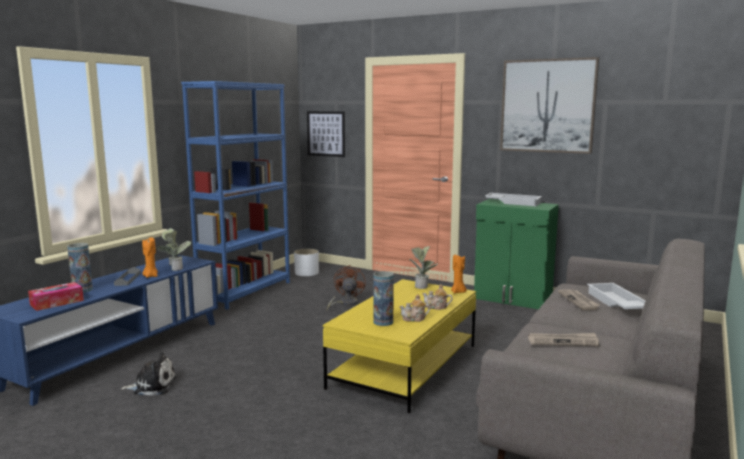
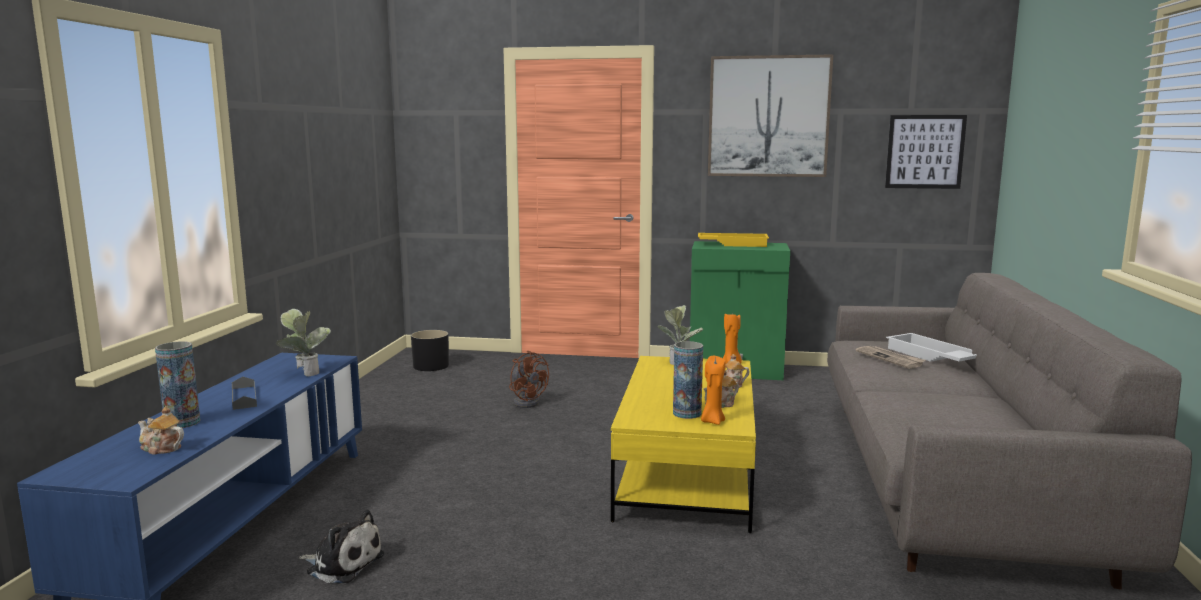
camera: 20 degrees left, 0 degrees up
tissue box [28,282,84,311] -> teapot [138,406,184,455]
plush toy [120,352,176,396] -> plush toy turned 45 degrees clockwise [299,510,384,583]
orange candle [142,237,158,278] -> orange candle moved to [701,356,726,425]
blue bookcase [181,81,290,310] -> none
white planter [294,249,319,276] -> black planter [411,330,449,371]
picture [307,111,345,157] -> picture moved to [885,115,967,189]
brown fan [327,265,366,310] -> brown fan turned 150 degrees clockwise [509,351,549,408]
white tray [485,193,542,206] -> yellow tray [698,233,769,247]
newspaper [528,333,599,346] -> none

